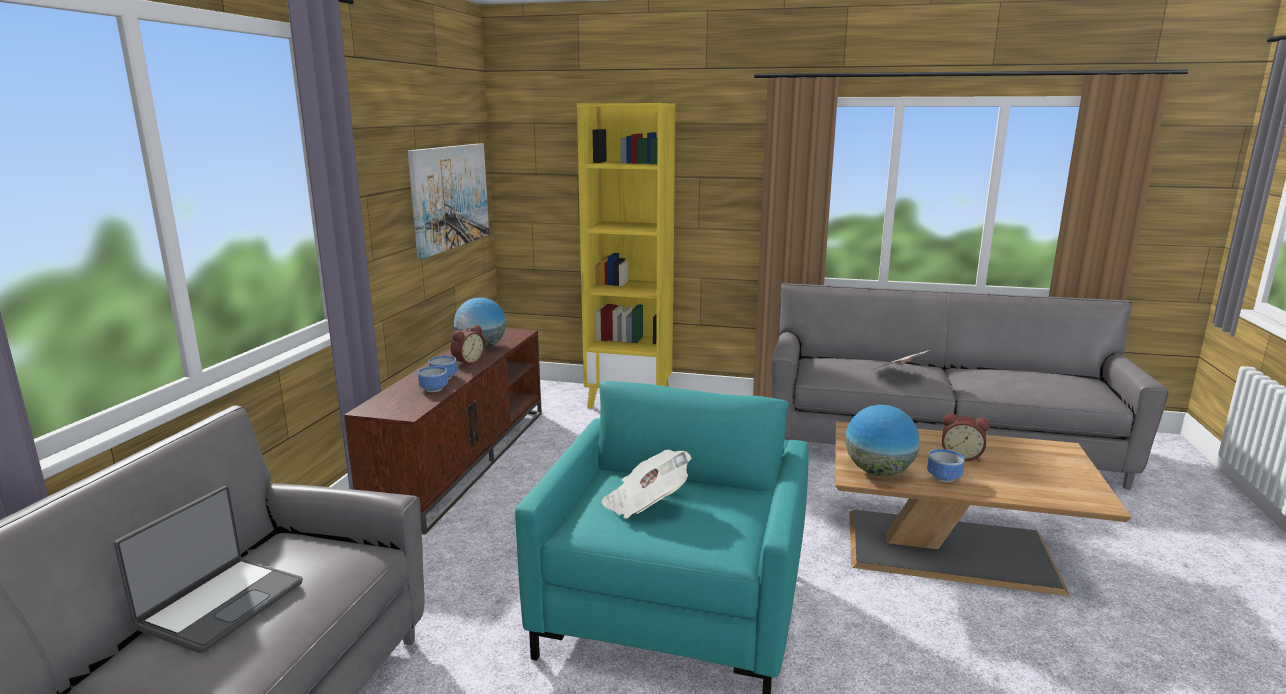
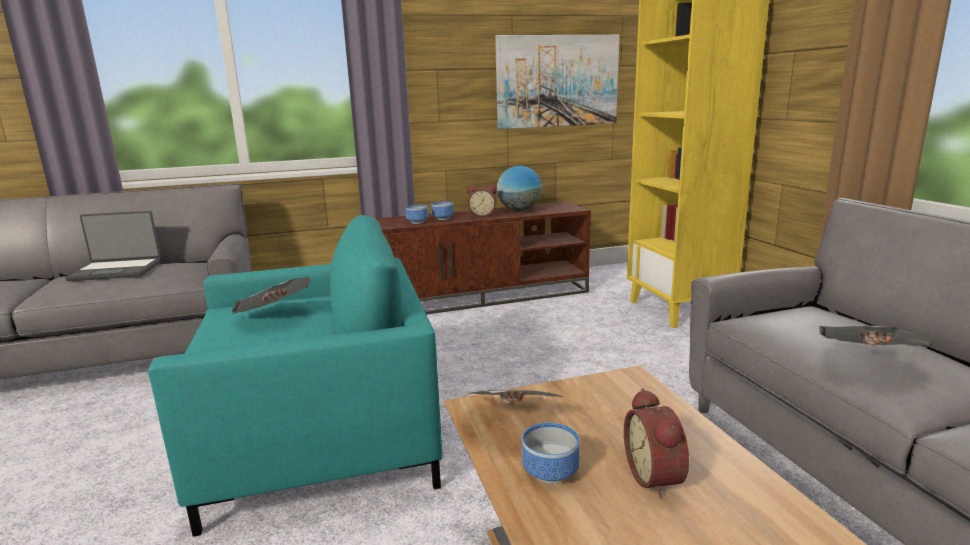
camera: 60 degrees right, 0 degrees up
globe [845,405,920,476] -> newspaper [453,389,563,404]

